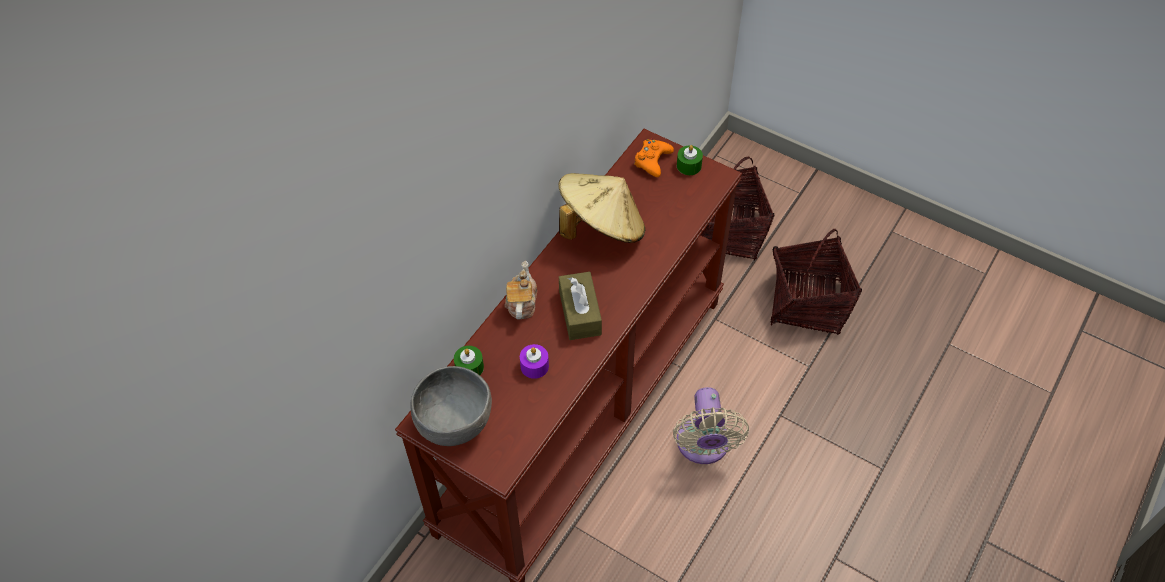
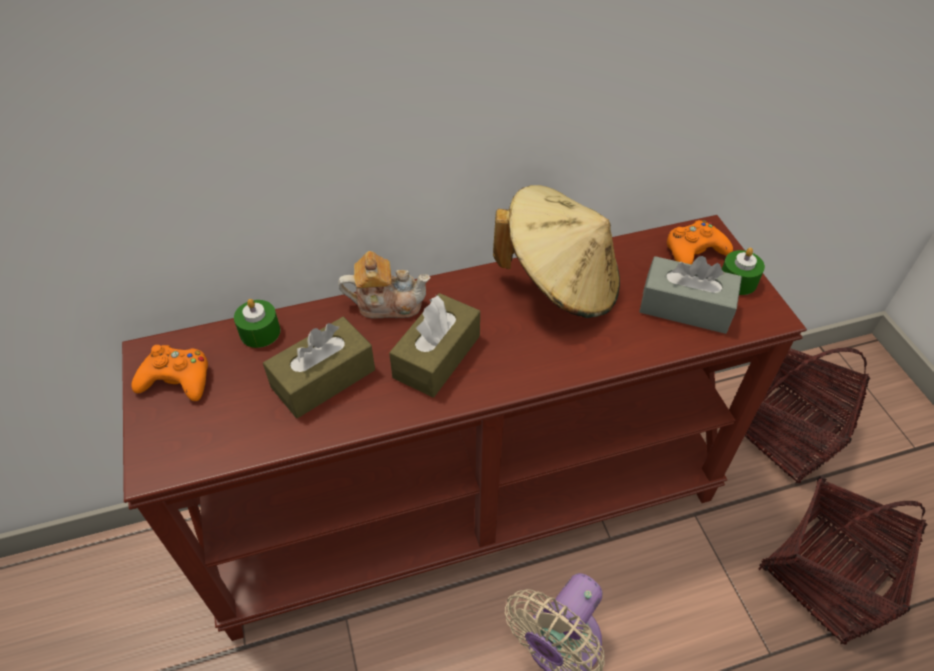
camera: 40 degrees right, 5 degrees down
grey bowl [411,366,492,446] -> orange game controller [131,345,208,401]
teapot [505,261,537,320] -> teapot turned 45 degrees clockwise [338,251,431,319]
purple candle [520,344,549,379] -> brown tissue box [263,317,375,418]
none -> grey tissue box [639,256,742,334]

